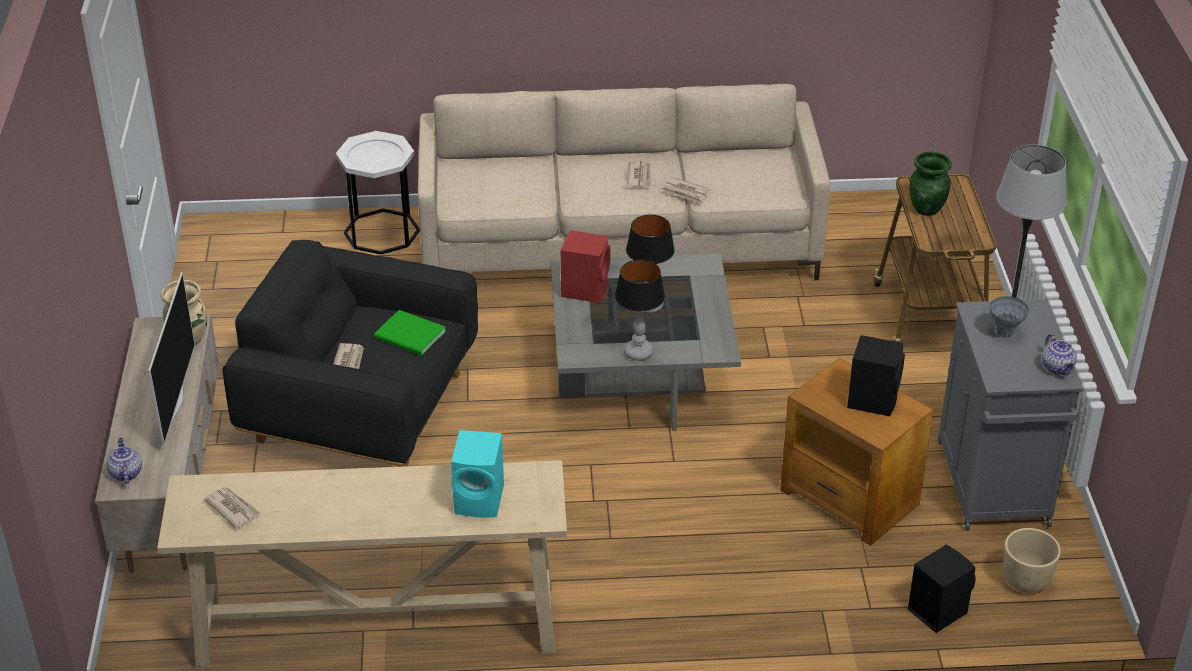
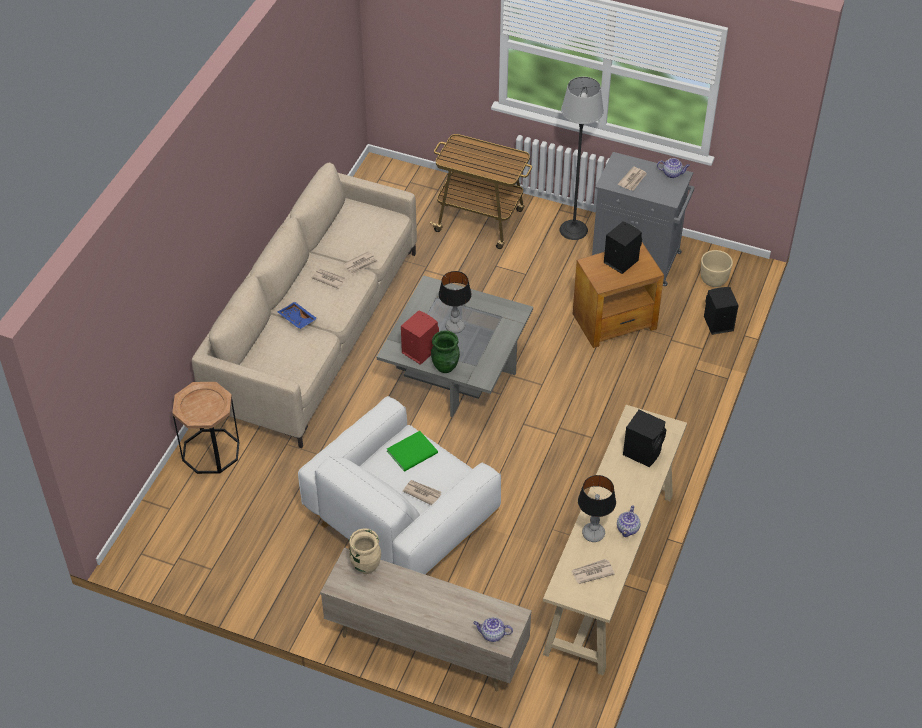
camera: 65 degrees left, 10 degrees up
television [148,272,195,445] -> none
black armchair [222,240,478,467] -> white armchair [298,396,501,575]
white side table [336,131,420,255] -> brown side table [172,382,239,474]
turquoise speaker [451,430,504,518] -> black speaker [623,410,666,467]
table lamp [615,260,665,361] -> table lamp moved to [578,475,616,542]
green vase [910,152,952,216] -> green vase moved to [431,330,460,373]
grey vase [990,296,1029,338] -> newspaper [618,166,647,191]
none -> blue tray [278,302,317,329]
none -> teapot [617,505,640,537]

